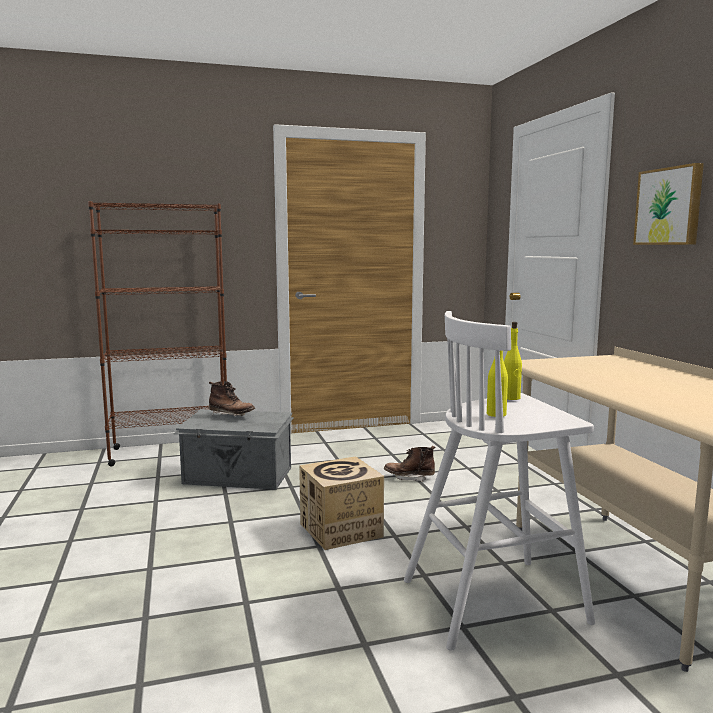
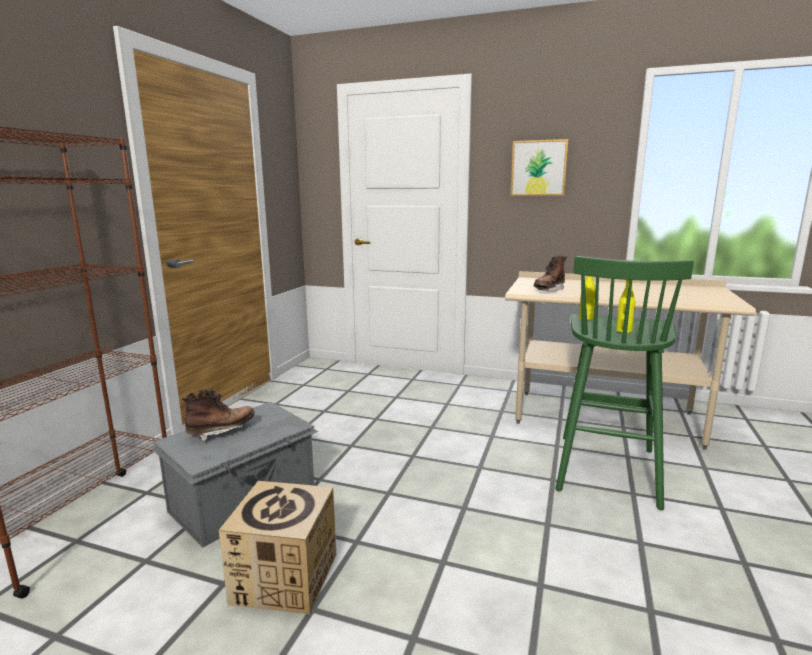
camera: 55 degrees left, 5 degrees up
cardboard box [299,456,384,550] -> cardboard box moved to [219,481,336,614]
brown boot [384,446,435,482] -> brown boot moved to [534,254,567,292]
white stool [404,311,595,651] -> green stool [555,256,694,510]

